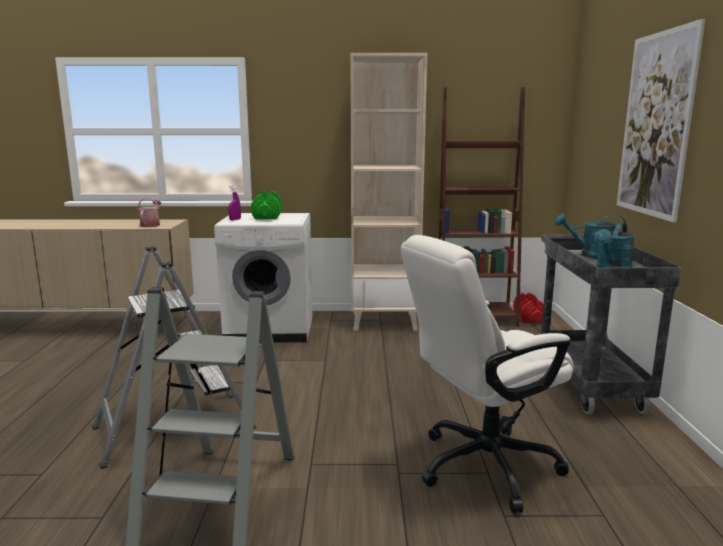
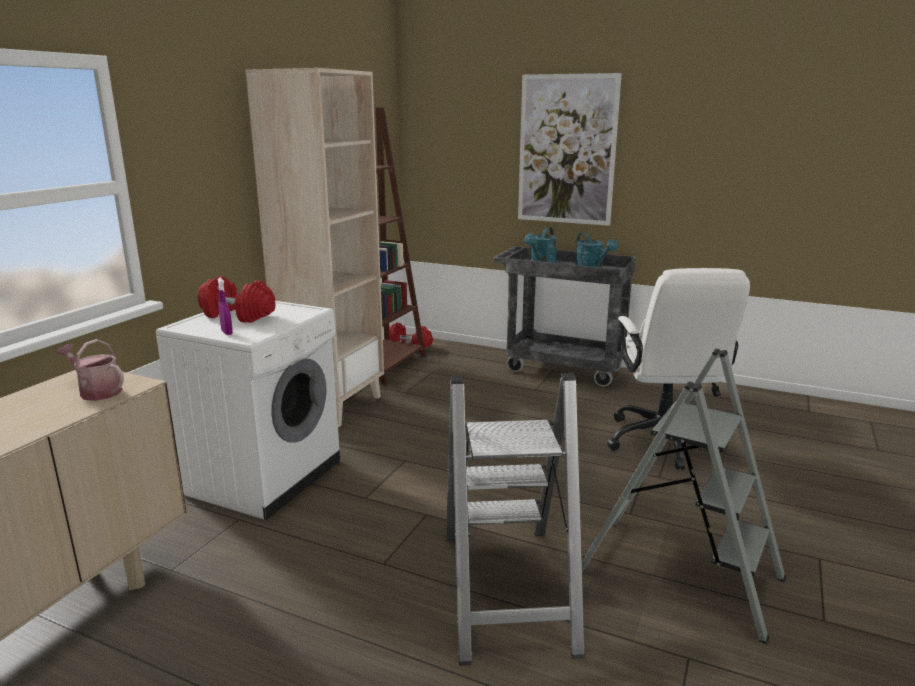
camera: 65 degrees left, 5 degrees up
green dumbbell [251,191,282,219] -> red dumbbell [198,276,275,323]

